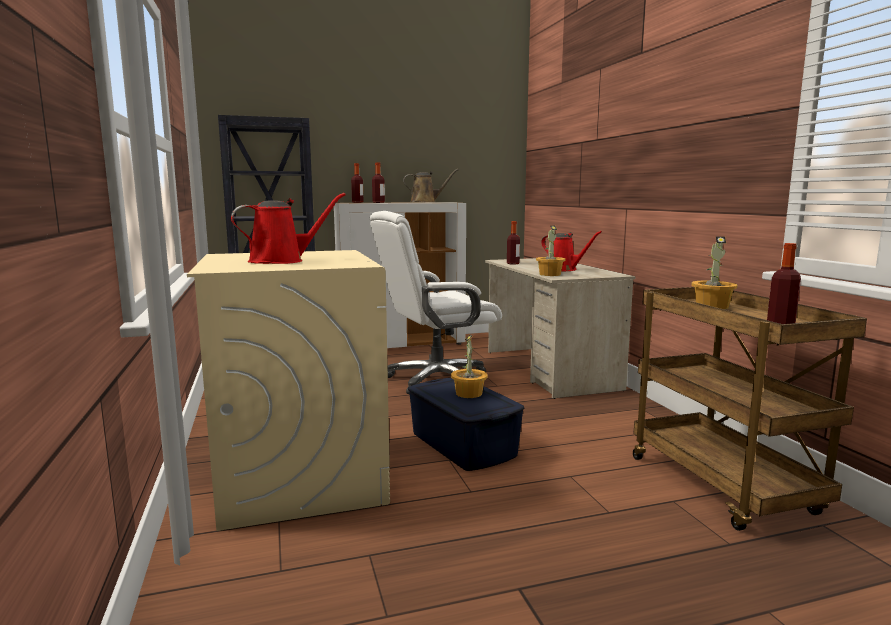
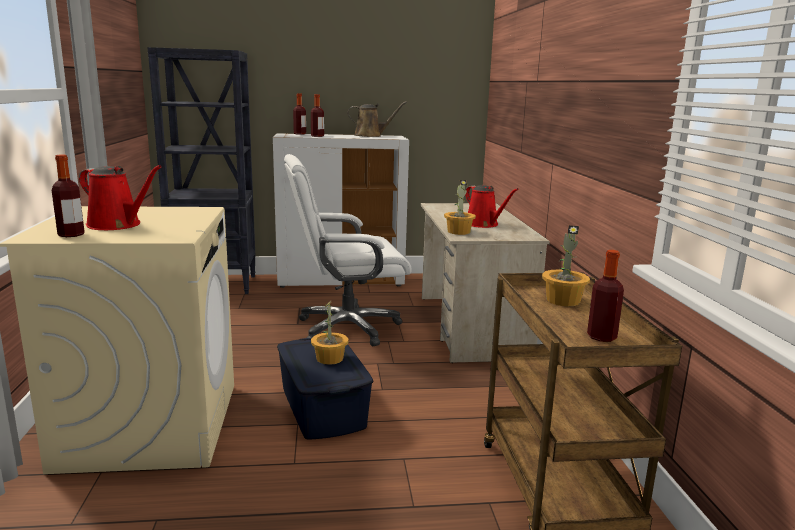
camera: 10 degrees right, 5 degrees up
red watering can [231,193,346,264] -> red watering can turned 45 degrees clockwise [79,165,161,230]
bottle [507,221,520,264] -> bottle moved to [52,155,84,237]

